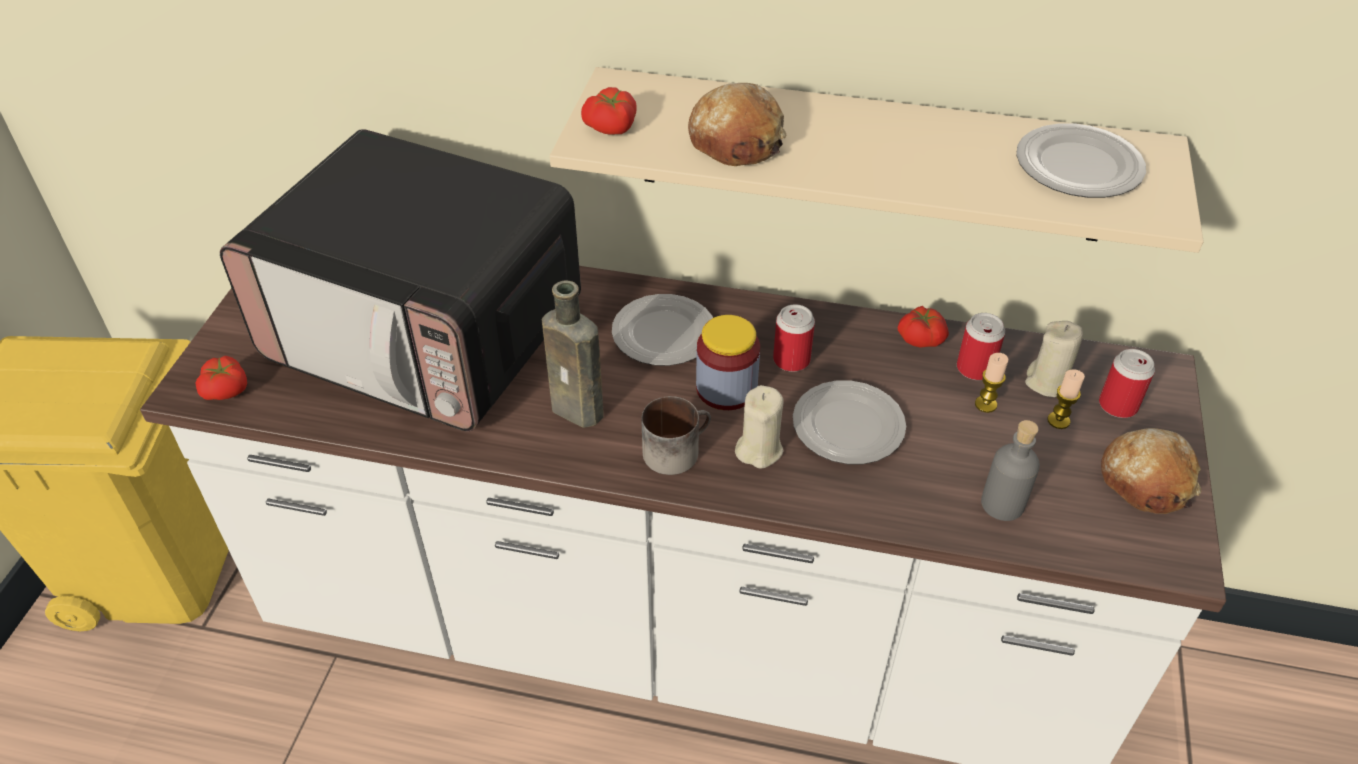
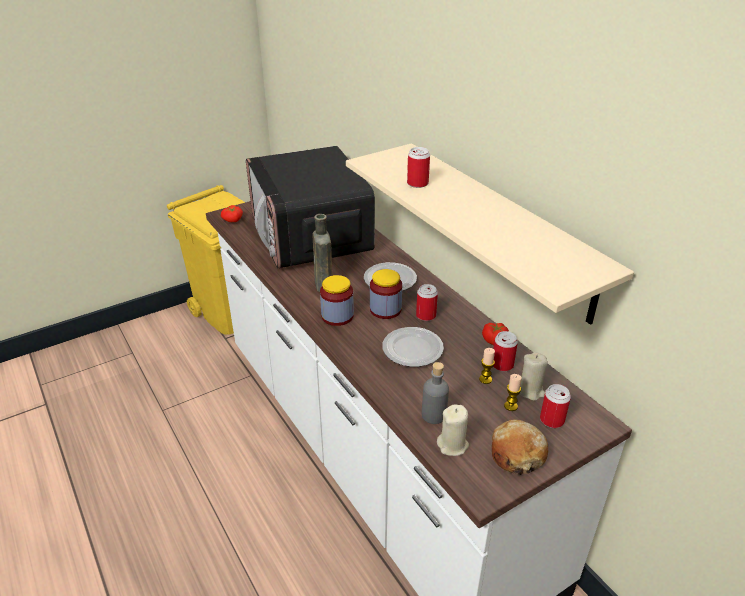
camera: 45 degrees right, 10 degrees down
tomato [581,87,637,135] -> none
mug [641,396,711,475] -> jar [320,275,354,326]
bread [688,83,787,166] -> can [407,147,430,188]
beige candle [735,385,784,469] -> beige candle moved to [437,404,469,456]
plate [1016,123,1146,198] -> none

